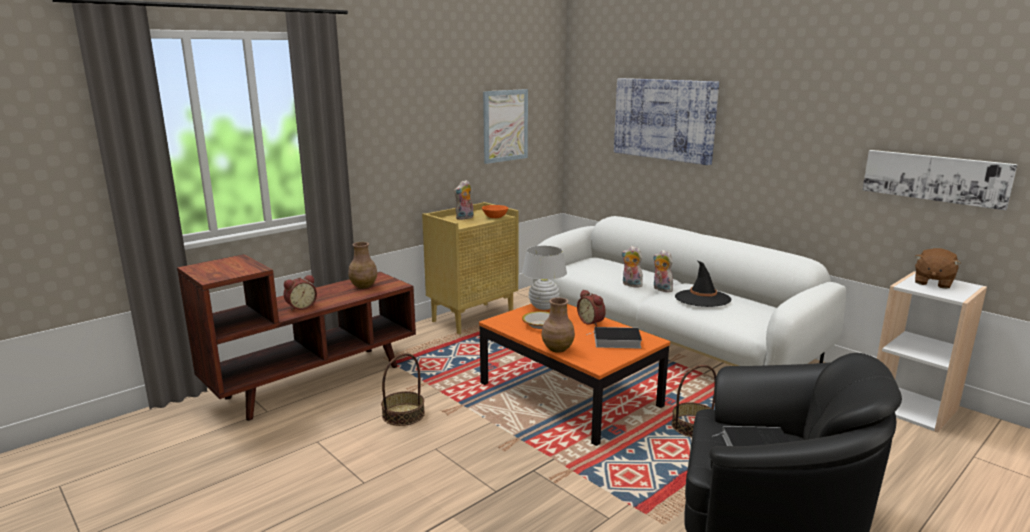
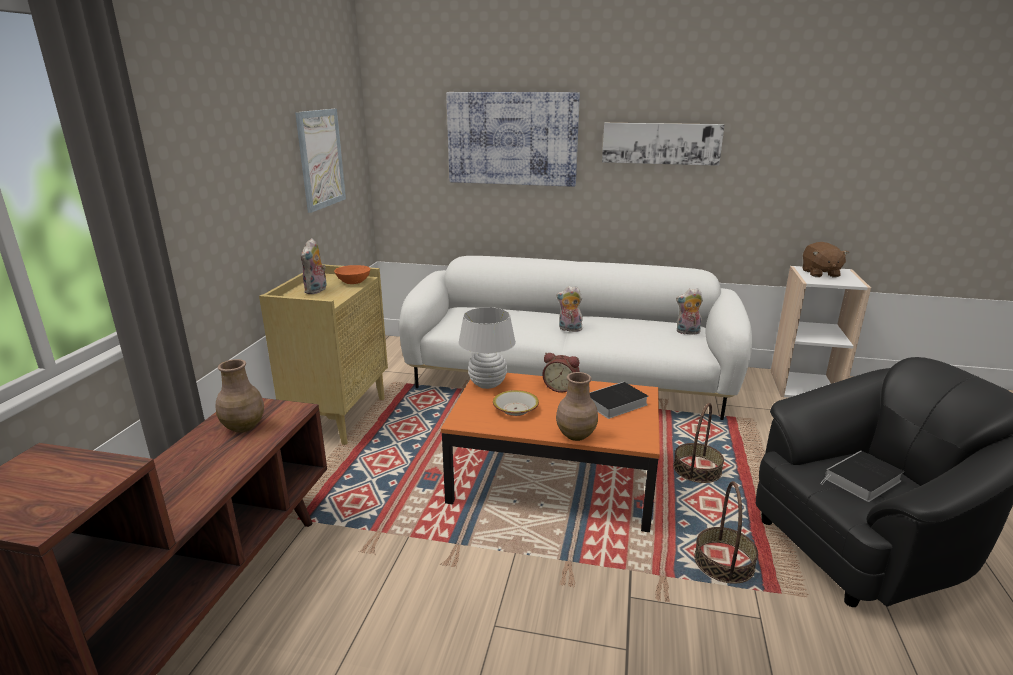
camera: 35 degrees left, 5 degrees up
alarm clock [284,275,317,311] -> none
basket [381,353,425,426] -> basket moved to [694,481,758,584]
plush toy [621,246,643,288] -> plush toy moved to [676,288,703,335]
black hat [675,261,732,307] -> none
picture [862,150,1018,211] -> picture moved to [602,123,725,166]

